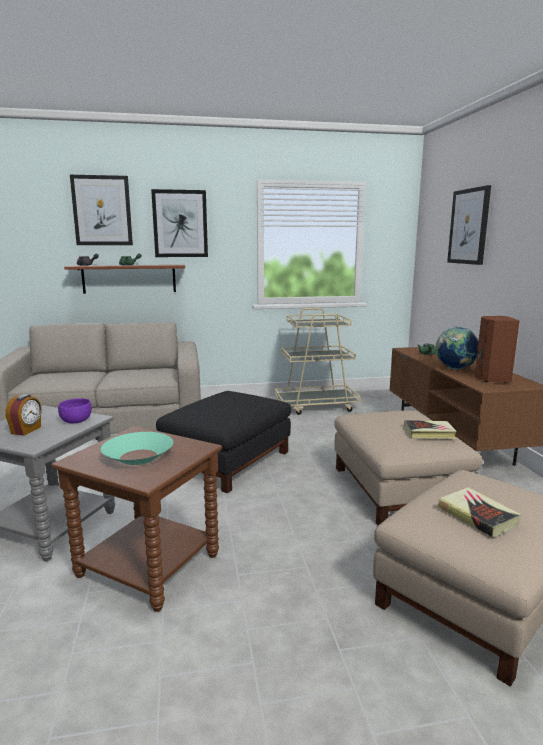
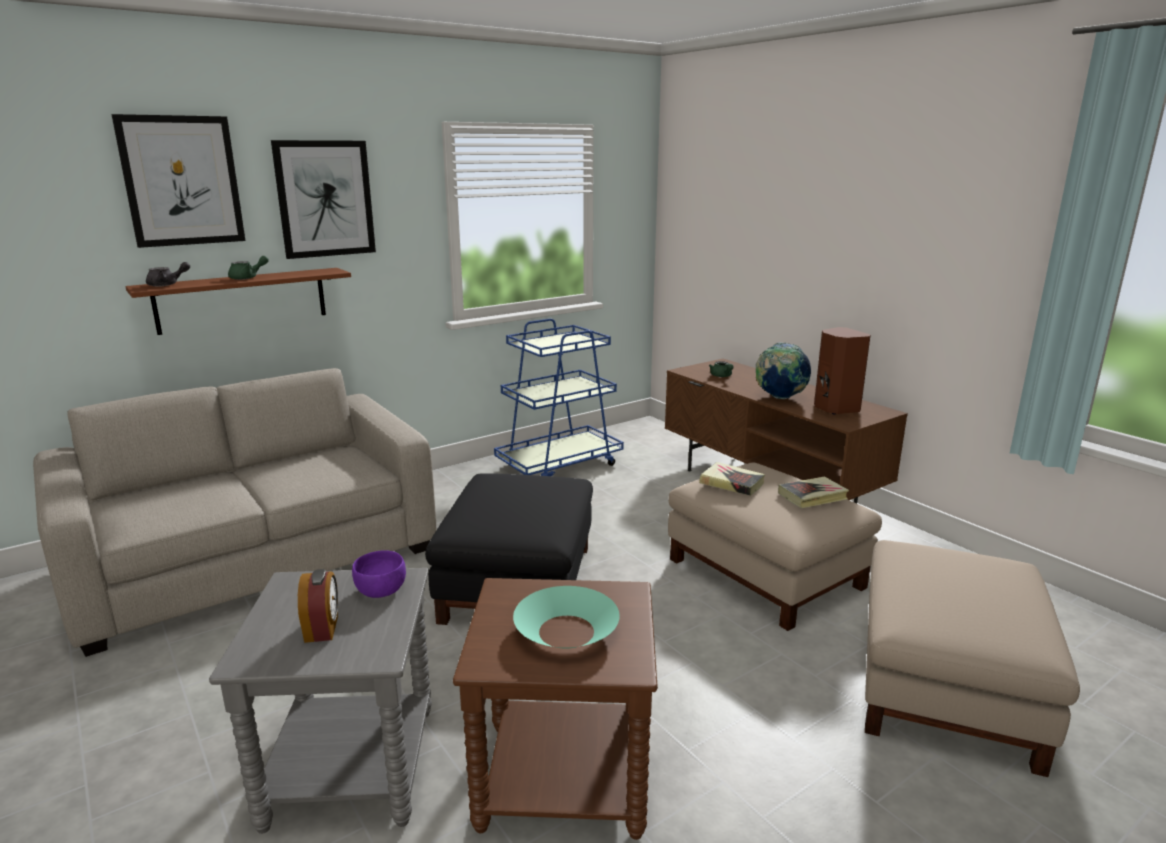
camera: 25 degrees left, 5 degrees up
beige cart [274,308,360,415] -> blue cart [494,318,624,476]
book [438,487,521,537] -> book moved to [699,462,765,496]
picture [447,185,491,265] -> none

